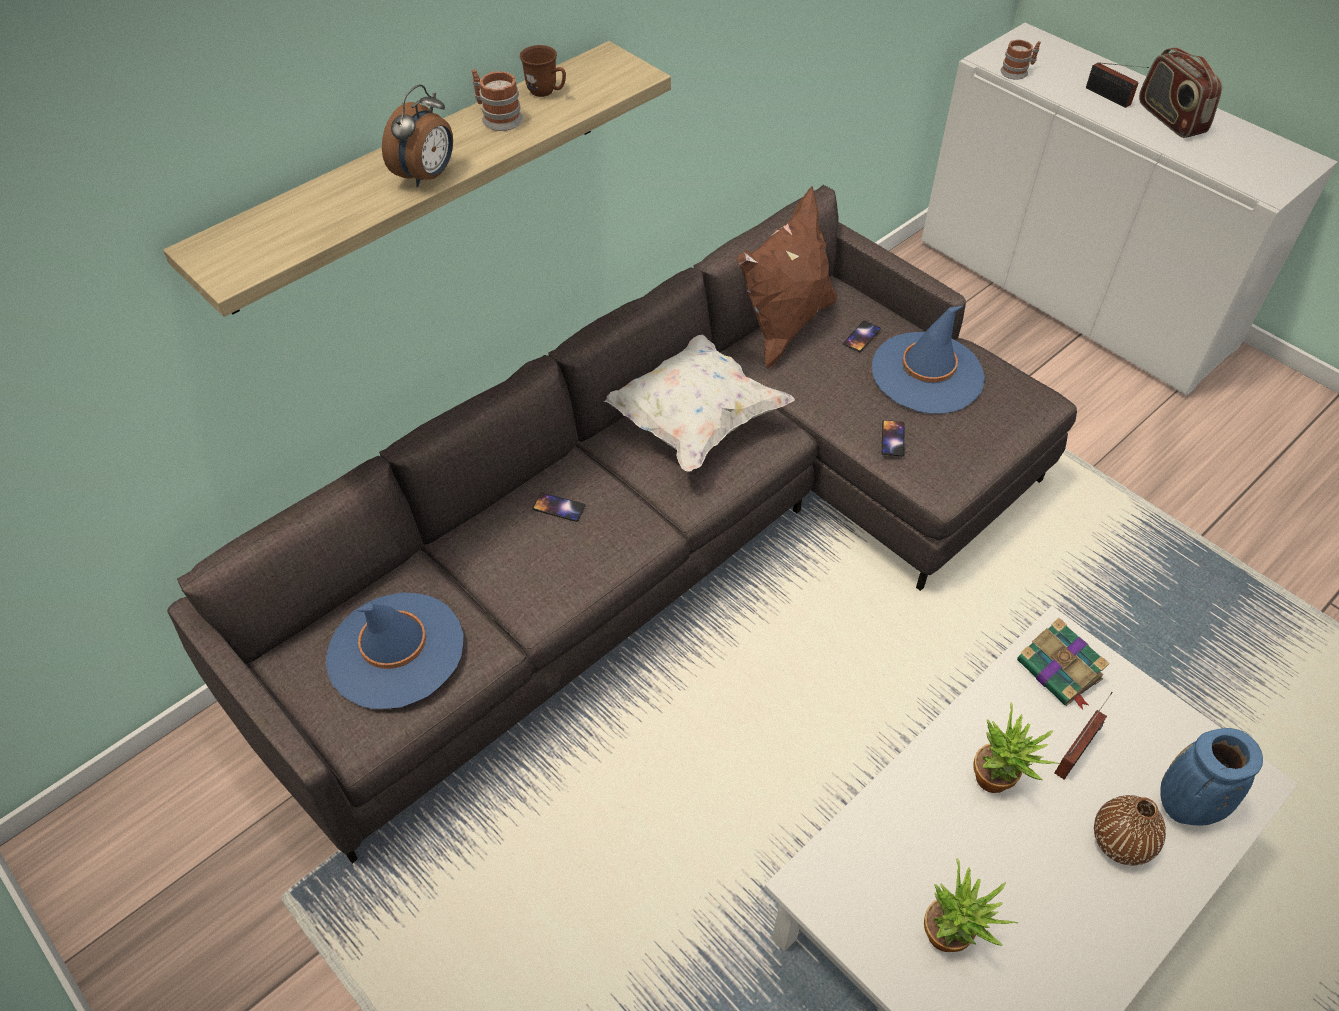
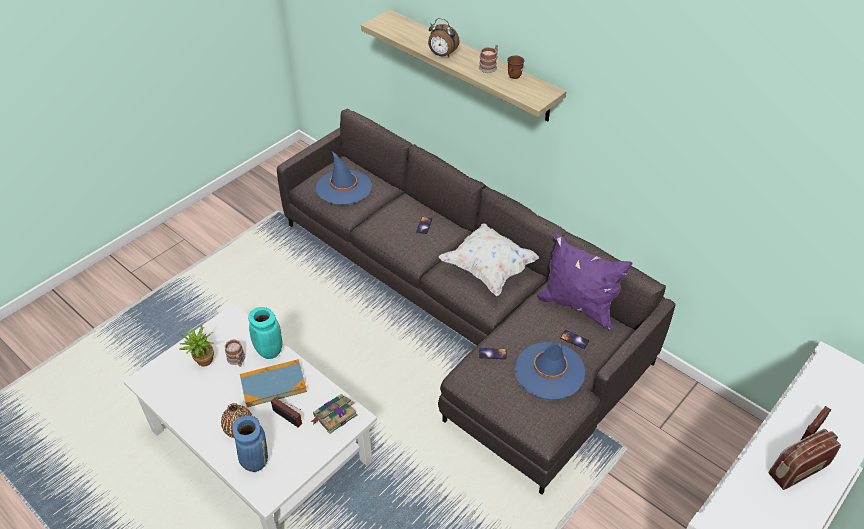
camera: 85 degrees right, 5 degrees down
brown pillow [737,186,837,369] -> purple pillow [537,233,633,330]
potted plant [974,702,1060,793] -> book [240,359,307,407]
mug [1000,40,1041,80] -> mug moved to [225,339,245,367]
none -> turquoise vase [248,307,282,359]

